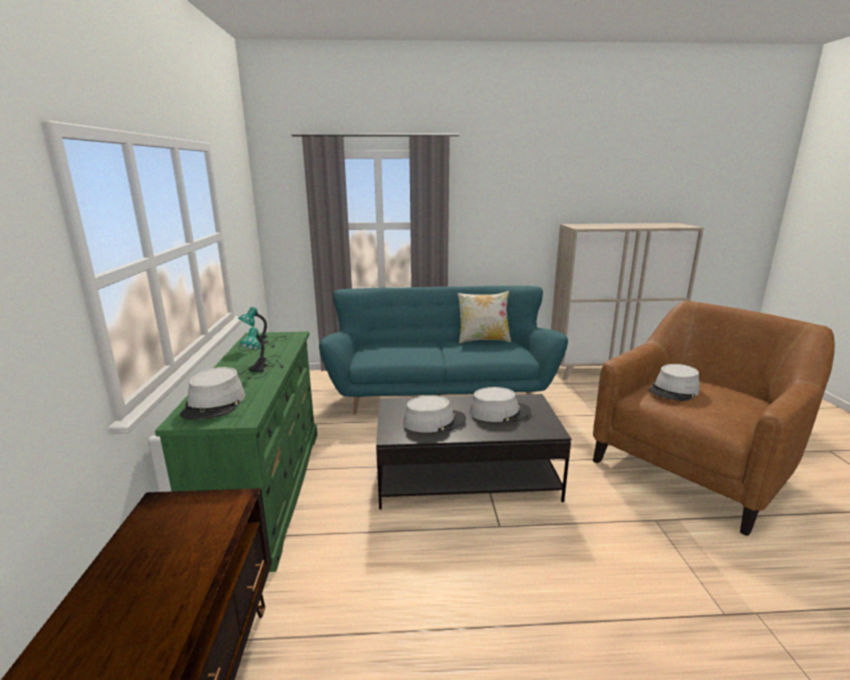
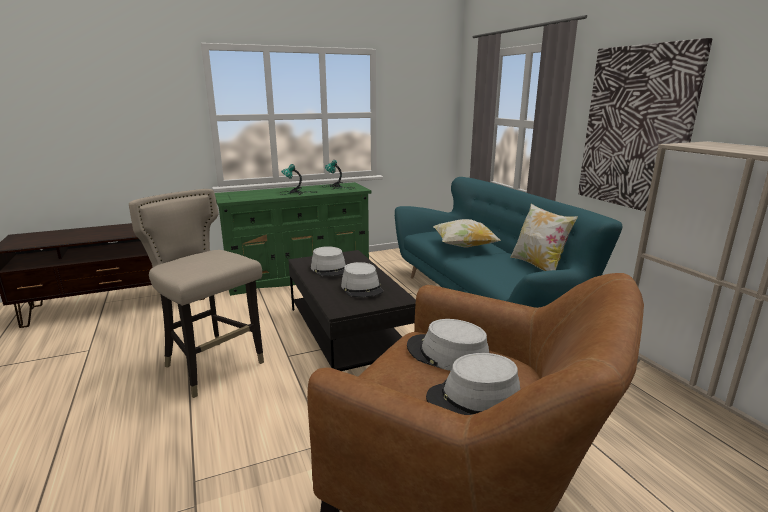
camera: 70 degrees right, 0 degrees up
grey hat [180,367,245,420] -> grey hat moved to [426,353,520,415]
none -> beige stool [129,189,264,398]
none -> pillow [432,219,501,248]
none -> picture [578,38,712,212]

